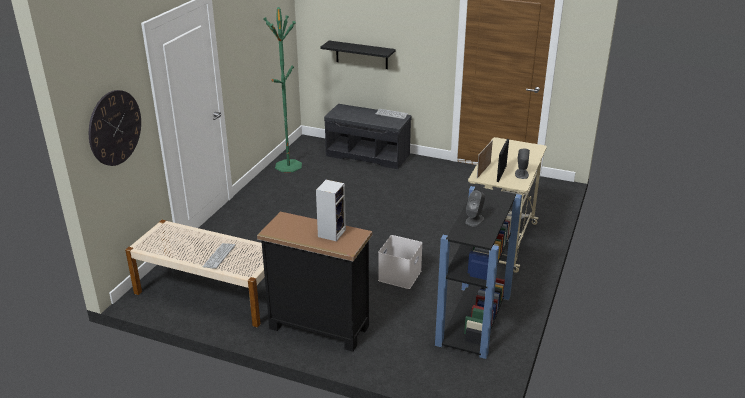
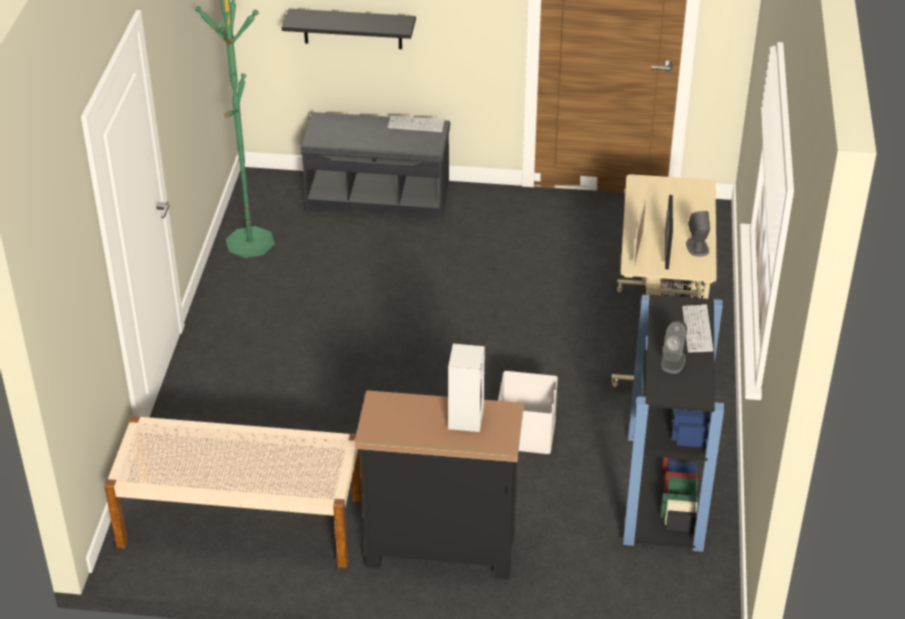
camera: 15 degrees left, 10 degrees up
wall clock [89,90,141,166] -> none
keyboard [202,243,235,269] -> keyboard moved to [682,304,713,352]

